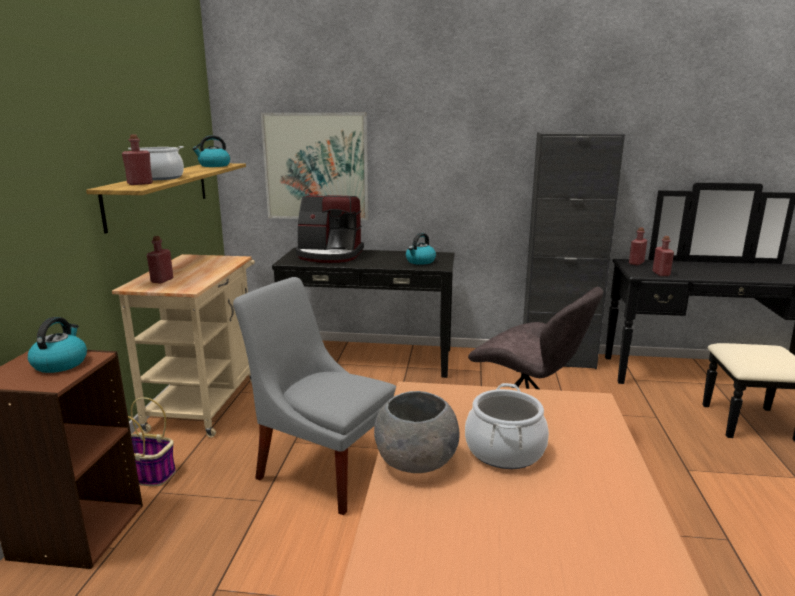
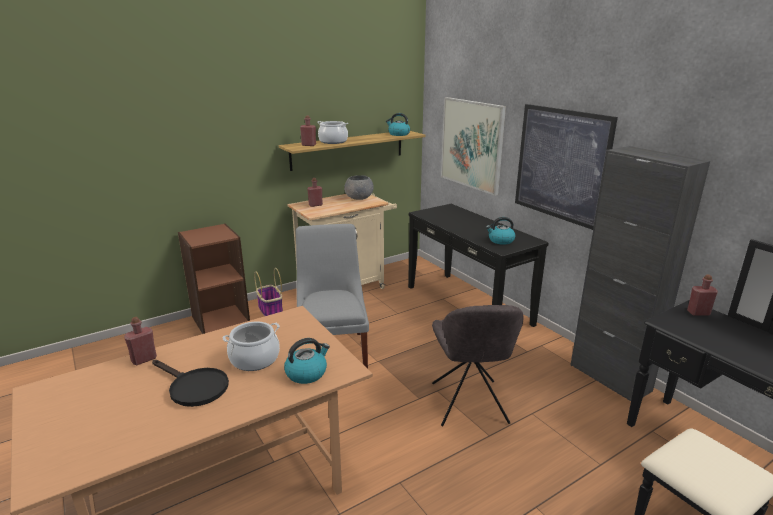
camera: 50 degrees right, 5 degrees up
kettle [28,317,87,373] -> kettle moved to [284,338,330,384]
coffee machine [296,195,364,263] -> none
grey bowl [374,391,459,473] -> grey bowl moved to [344,175,374,200]
red bottle [652,236,674,276] -> red bottle moved to [124,317,157,365]
none -> black frying pan [152,360,229,407]
none -> picture [515,104,618,230]

